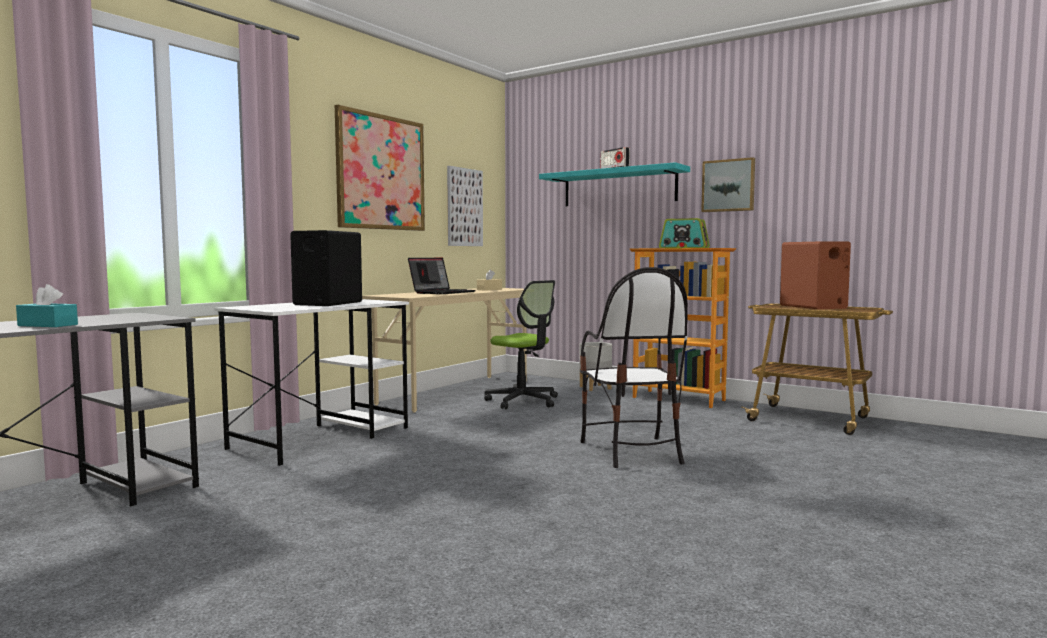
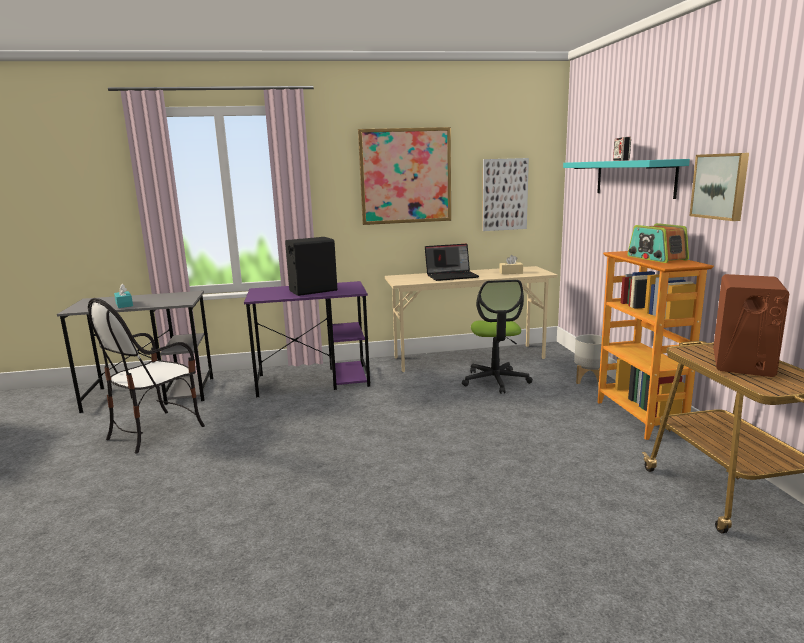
camera: 45 degrees right, 10 degrees up
white desk [215,299,409,466] -> purple desk [244,281,370,397]
chair [580,267,688,468] -> chair moved to [88,298,205,453]

